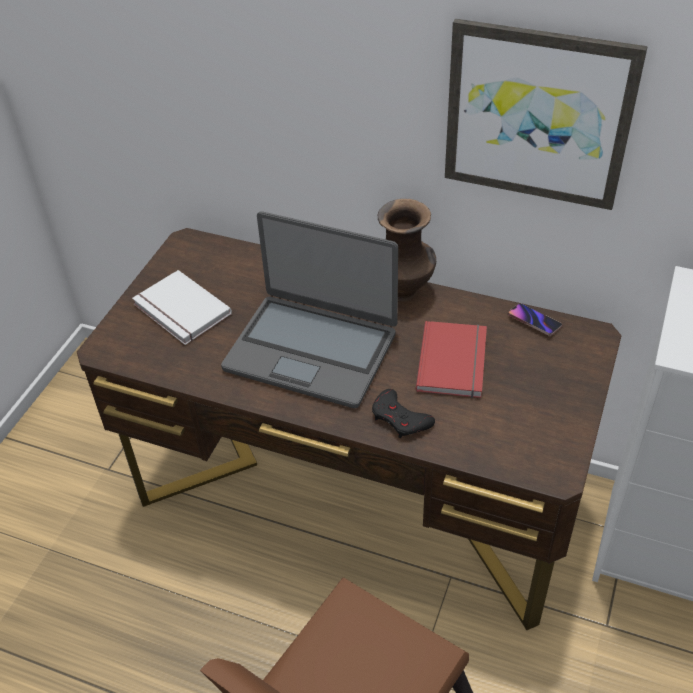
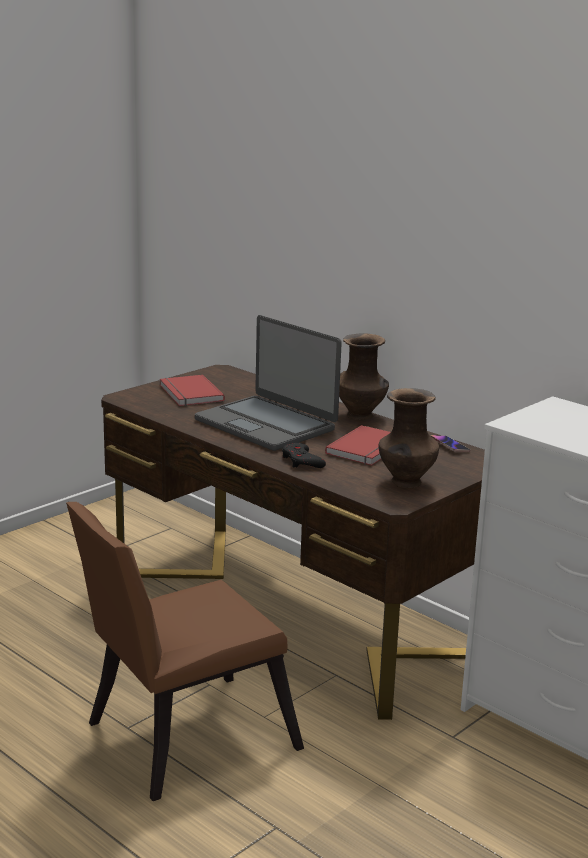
camera: 20 degrees right, 25 degrees down
white book [132,270,232,345] -> red book [160,375,225,406]
picture [445,19,648,210] -> none
none -> brown vase [378,388,439,488]

